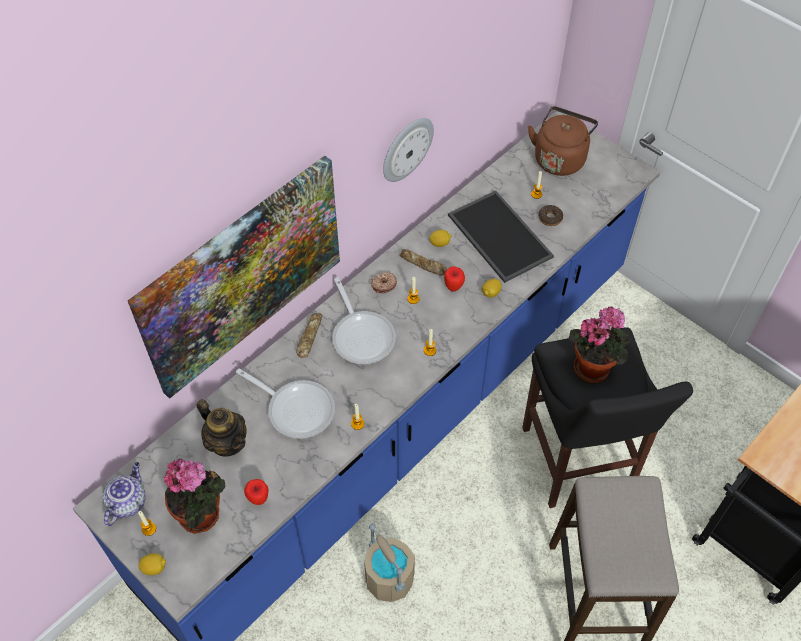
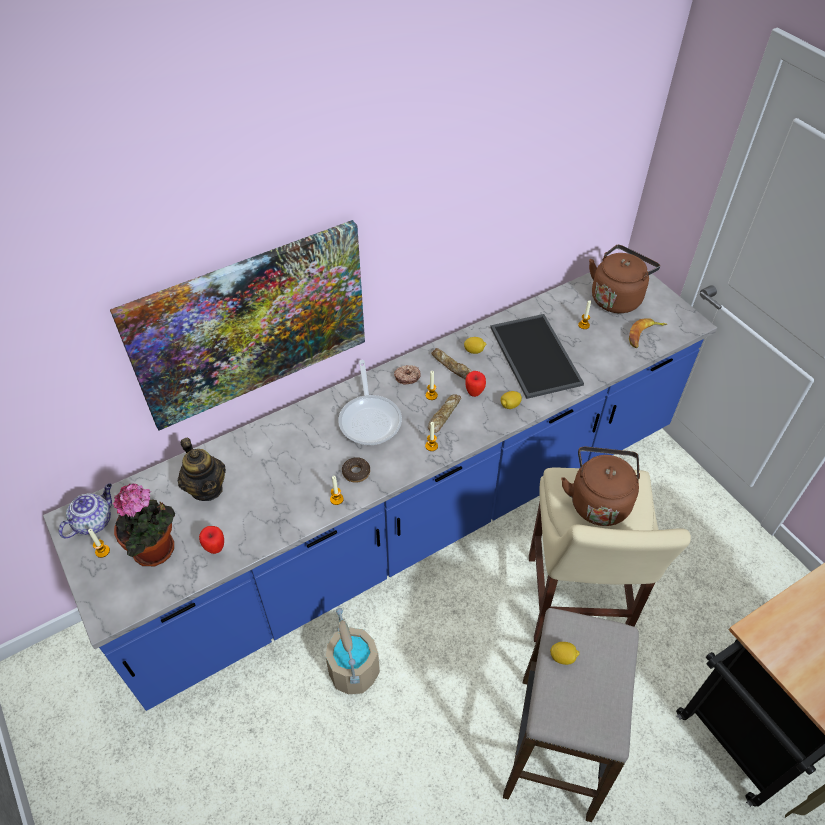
camera: 15 degrees right, 5 degrees down
lemon [138,553,166,575] -> lemon moved to [550,642,580,665]
frying pan [236,369,335,439] -> none
bread [296,313,322,358] -> bread moved to [428,394,461,433]
wall clock [383,118,434,182] -> none
black stool [522,327,693,508] -> beige stool [529,467,691,642]
donut [538,205,563,226] -> donut moved to [342,457,370,483]
potted plant [569,306,630,383] -> brown kettle [561,447,640,526]
none -> banana [629,318,668,348]

